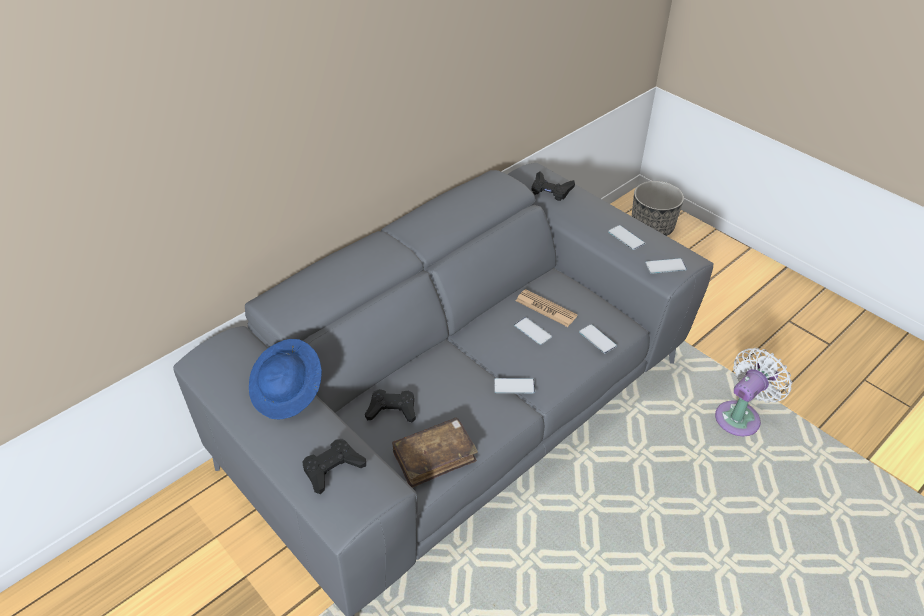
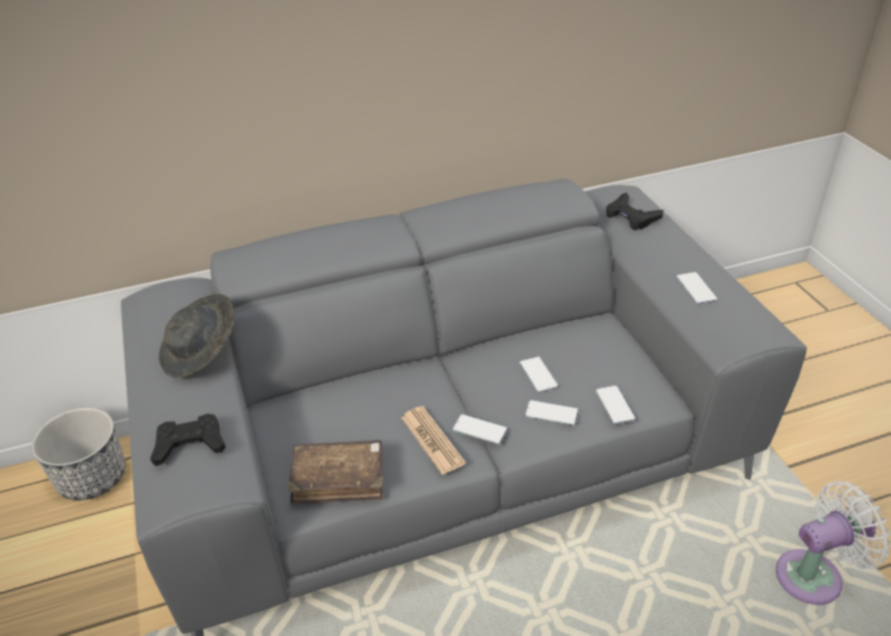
camera: 25 degrees right, 5 degrees down
blue hat [249,339,322,419] -> grey hat [159,294,235,378]
black game controller [365,389,416,423] -> none
newspaper [516,289,578,327] -> newspaper moved to [401,406,466,475]
planter [632,181,684,236] -> planter moved to [31,407,126,501]
phone [645,258,687,274] -> phone moved to [525,400,579,426]

